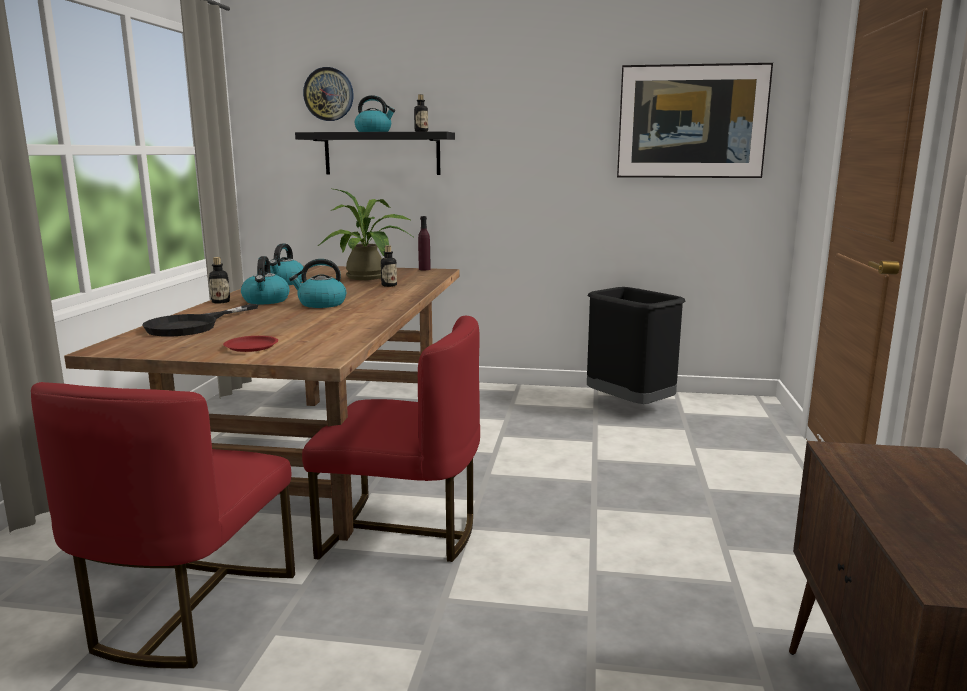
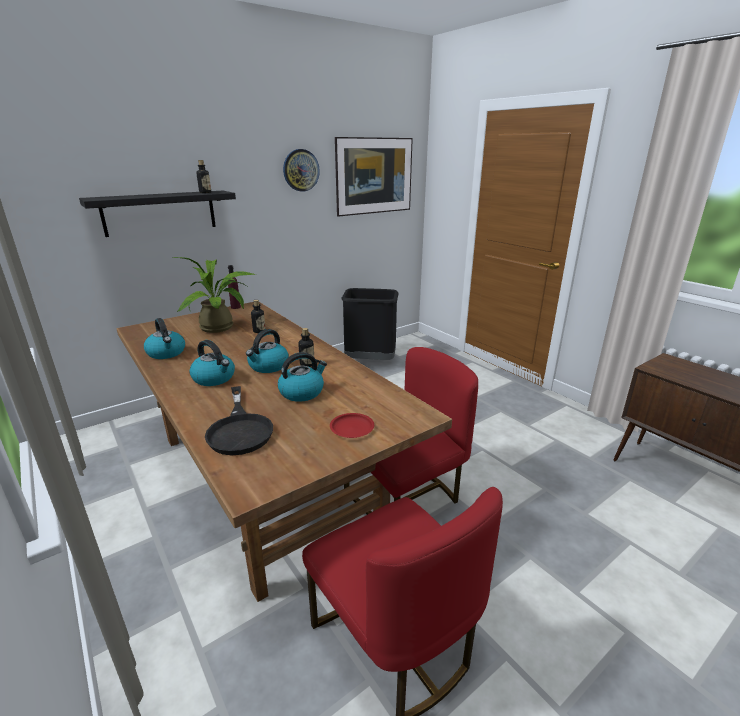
camera: 45 degrees left, 10 degrees up
bottle [209,257,230,304] -> bottle moved to [298,328,314,367]
wall clock [303,67,354,121] -> wall clock moved to [283,149,320,192]
kettle [355,95,395,132] -> kettle moved to [278,352,327,402]

